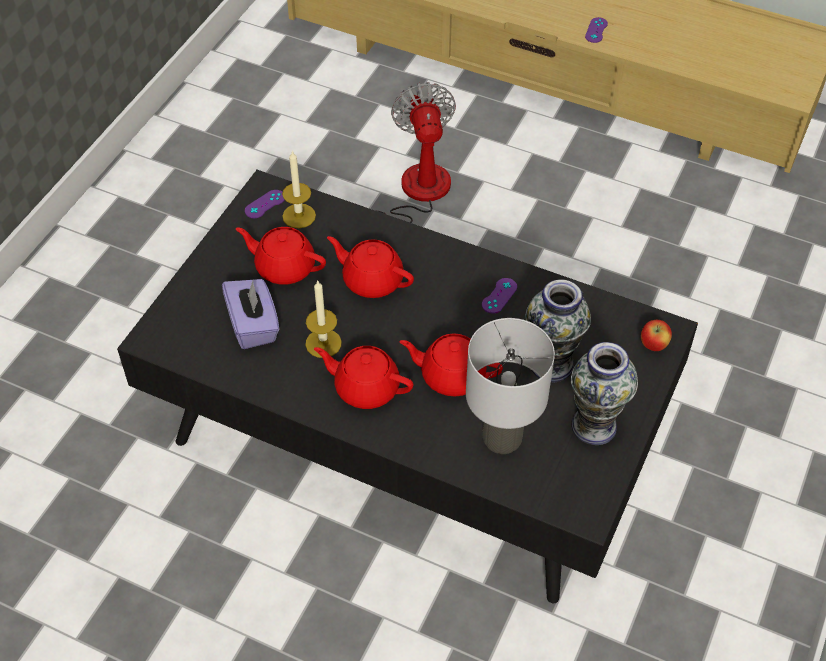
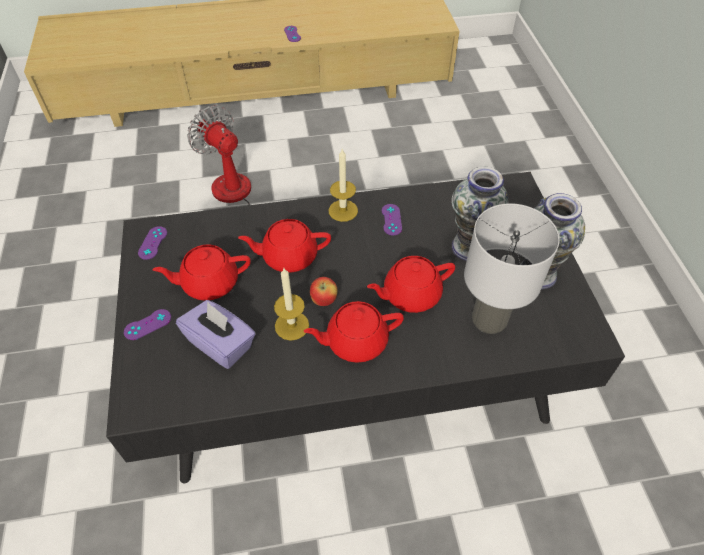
camera: 35 degrees left, 0 degrees up
candle [282,151,316,228] -> candle moved to [329,149,358,222]
apple [641,320,672,351] -> apple moved to [310,277,337,306]
none -> purple game controller [124,309,171,340]

